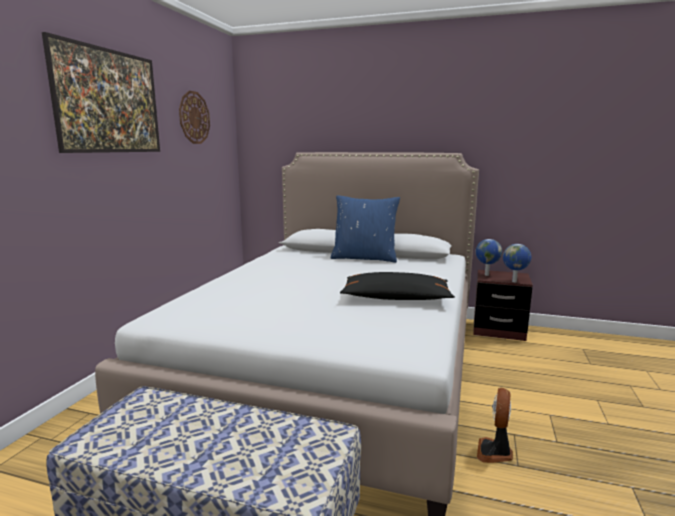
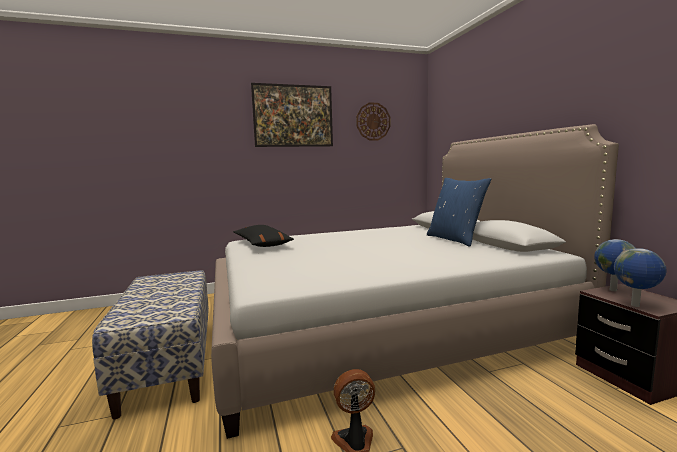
camera: 55 degrees right, 5 degrees down
black pillow [340,272,455,300] -> black pillow moved to [233,225,294,247]

